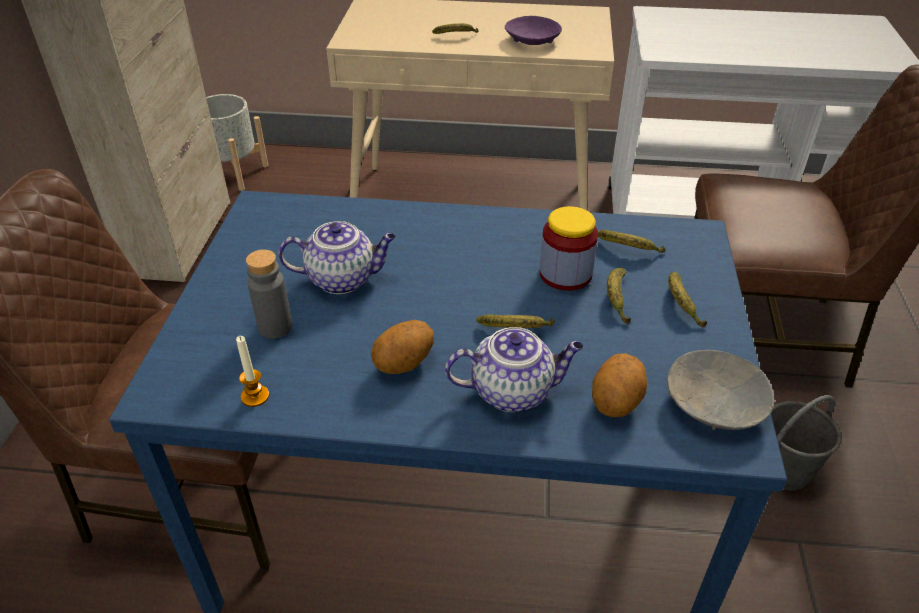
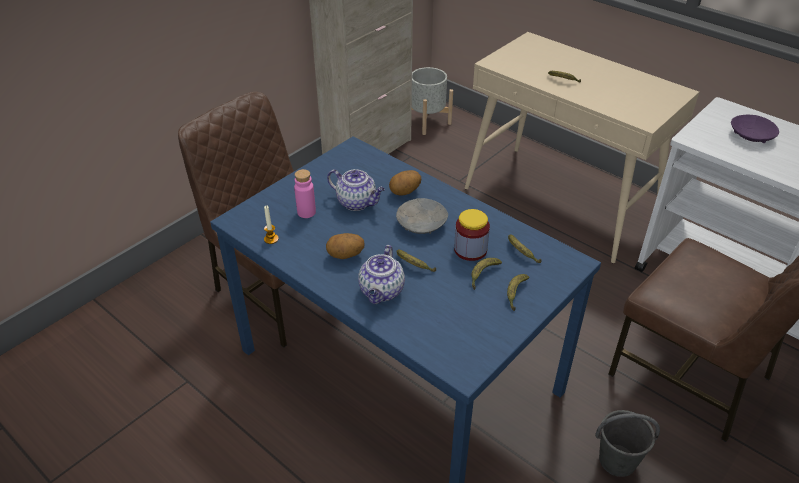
camera: 35 degrees right, 0 degrees up
grey bottle [246,249,292,339] -> pink bottle [294,169,316,218]
teapot [445,327,584,412] -> teapot turned 75 degrees clockwise [358,245,405,304]
purple bowl [505,16,562,45] -> purple bowl moved to [731,115,779,143]
potato [592,353,647,417] -> potato moved to [389,170,421,196]
grey bowl [667,350,774,430] -> grey bowl moved to [396,198,448,234]

